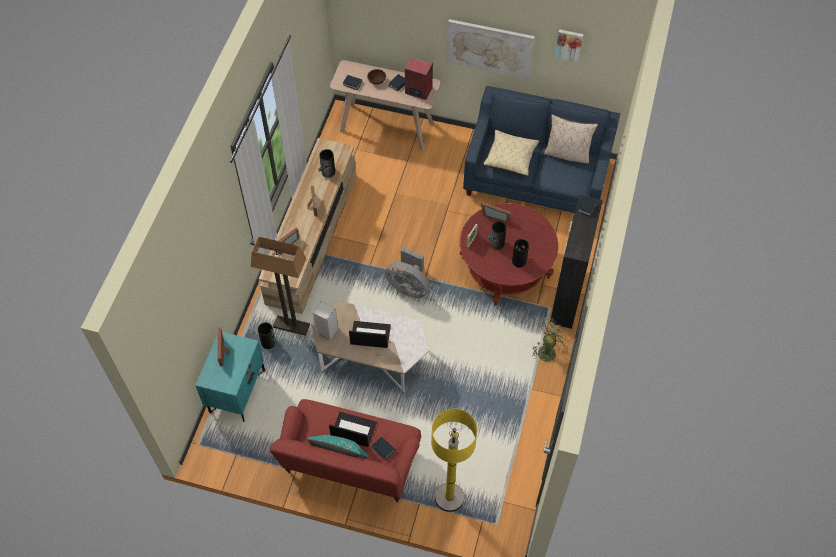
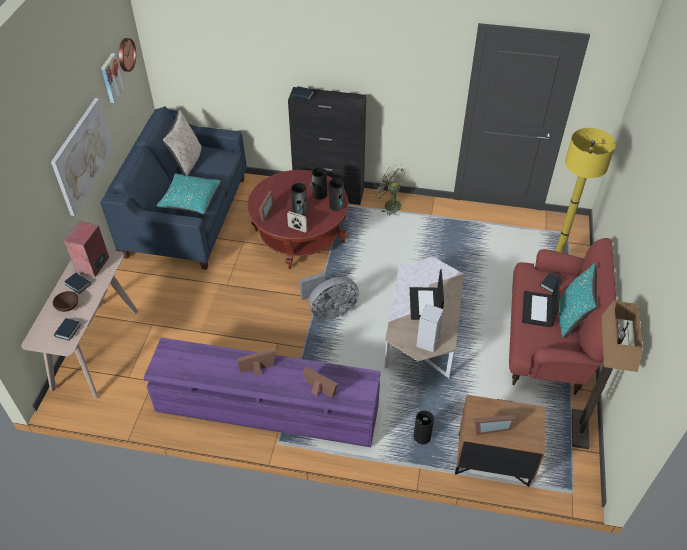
camera: 95 degrees left, 10 degrees down
turquoise nightstand [195,332,265,422] -> brown nightstand [455,395,545,487]
floor lamp [251,236,310,336] -> floor lamp moved to [572,301,643,449]
beige tv stand [259,138,356,314] -> purple tv stand [143,338,381,447]
vase [319,149,335,178] -> vase moved to [329,178,344,211]
grey fan [385,247,430,298] -> grey fan turned 45 degrees clockwise [300,272,359,319]
beige pillow [483,130,539,176] -> turquoise pillow [156,173,222,215]
none -> wall clock [119,38,136,72]

